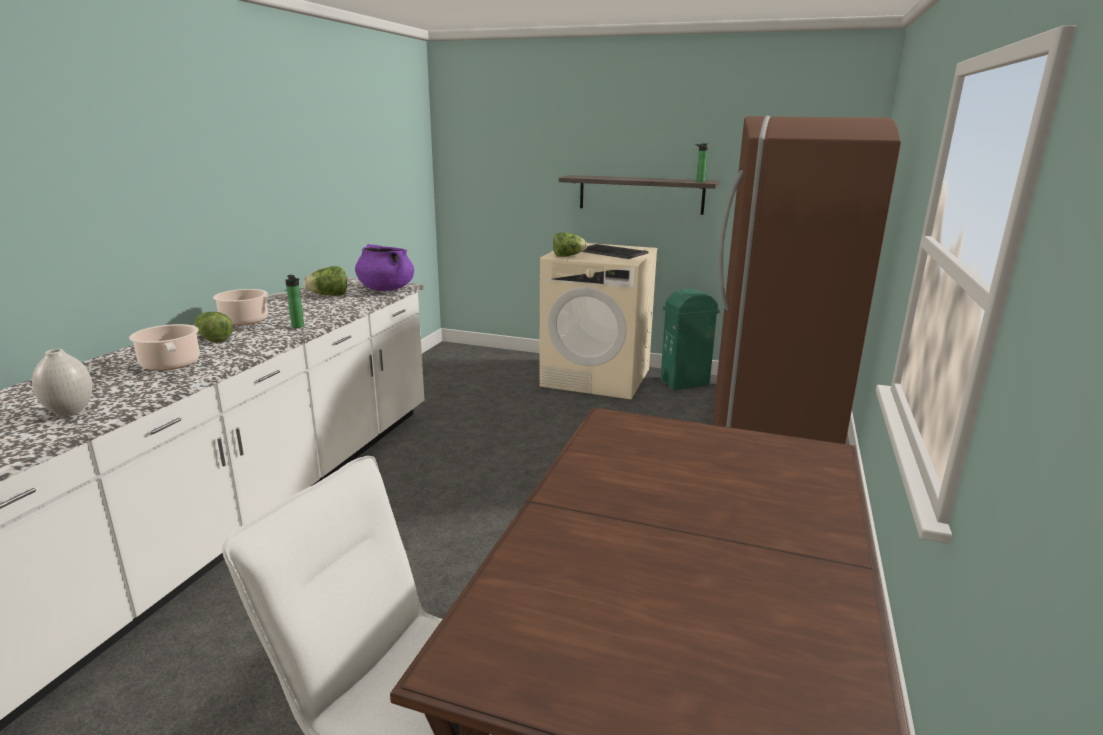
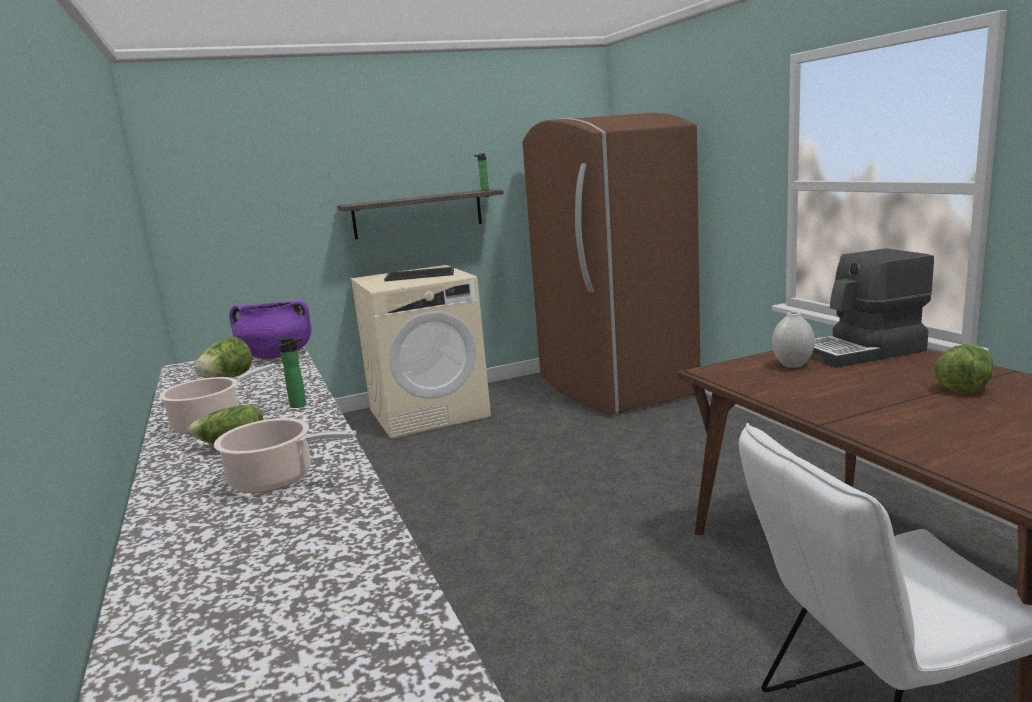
camera: 40 degrees left, 5 degrees down
white vase [32,349,93,416] -> white vase moved to [772,312,815,368]
lettuce [553,232,587,257] -> lettuce moved to [935,344,993,393]
green trash can [660,289,720,390] -> none
none -> coffee machine [810,248,934,368]

